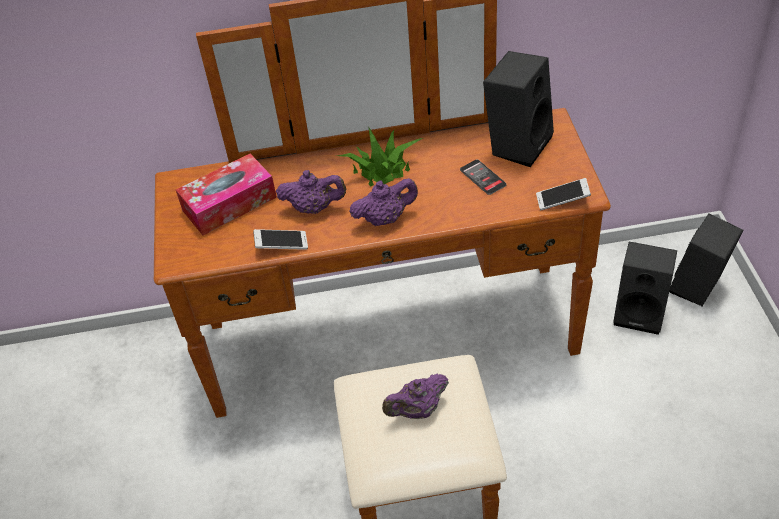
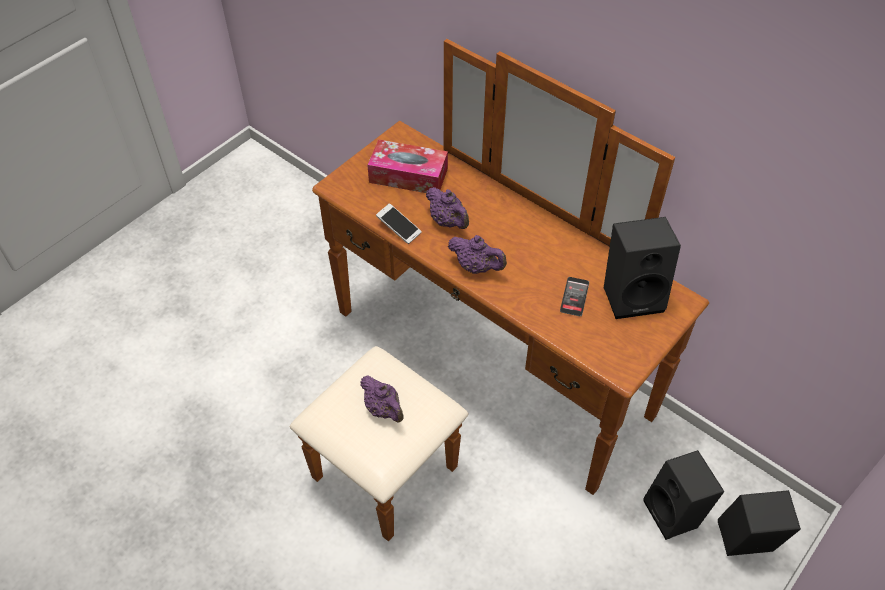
camera: 45 degrees right, 5 degrees up
potted plant [338,127,423,187] -> none
purple teapot [382,373,449,419] -> purple teapot turned 150 degrees counterclockwise [360,375,404,423]
phone [536,178,591,210] -> none

